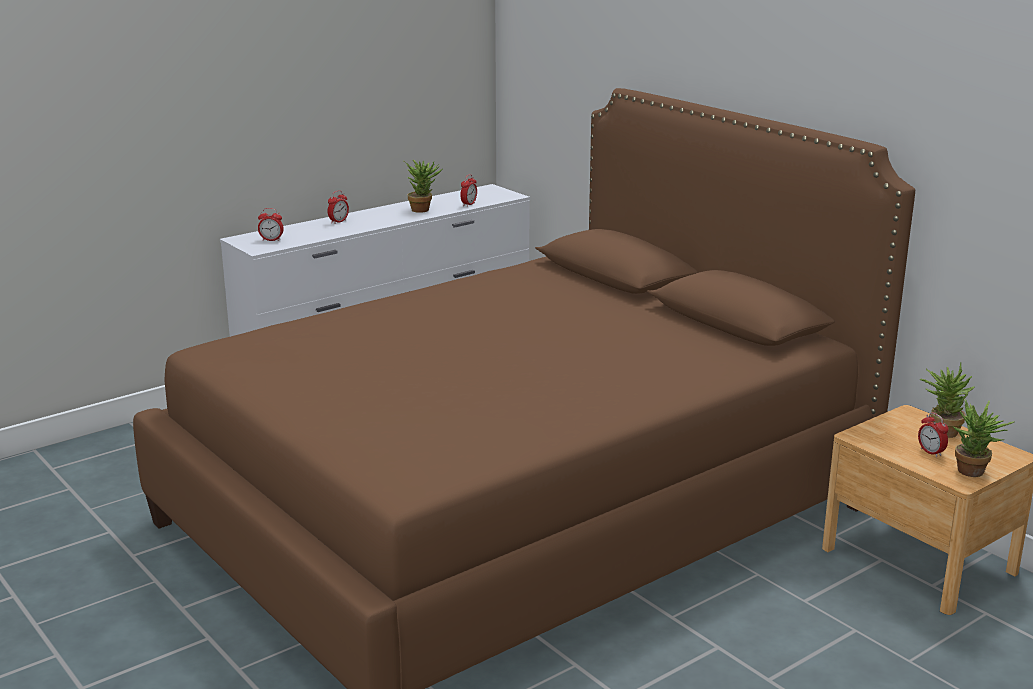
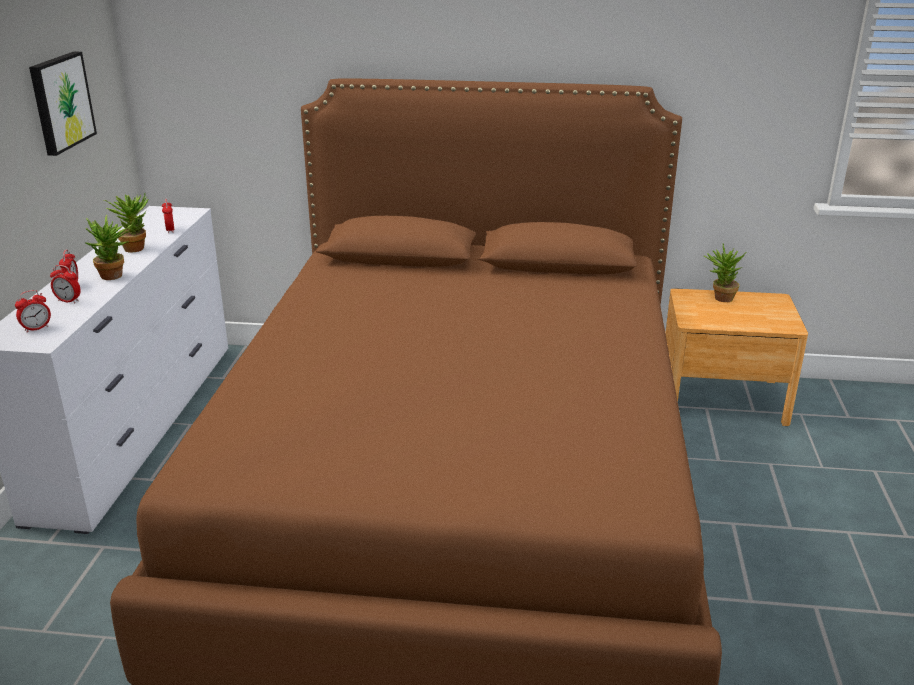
camera: 45 degrees left, 5 degrees up
alarm clock [918,413,948,457] -> alarm clock moved to [50,265,81,303]
potted plant [953,399,1014,477] -> potted plant moved to [84,215,132,280]
none -> picture [29,52,97,156]

